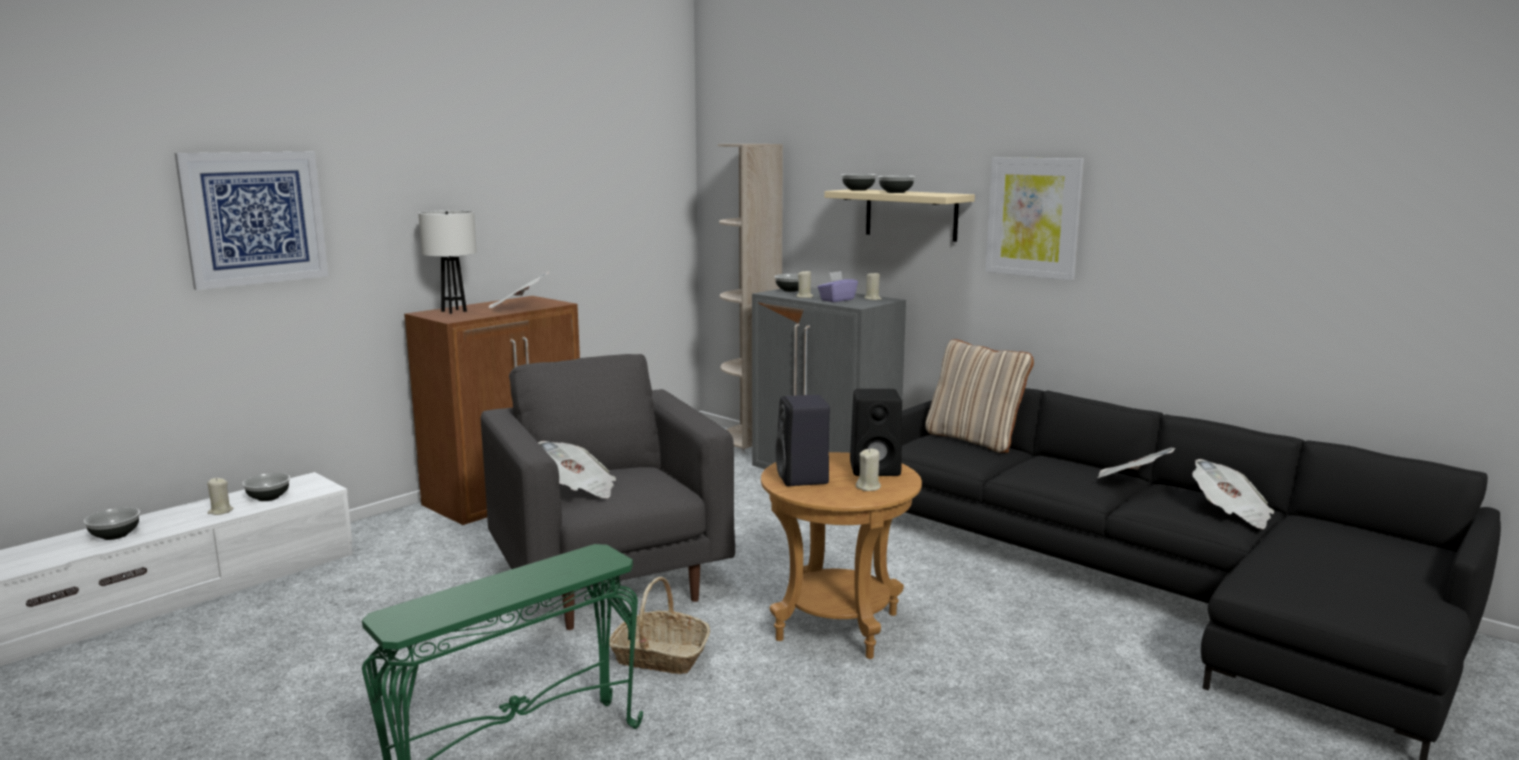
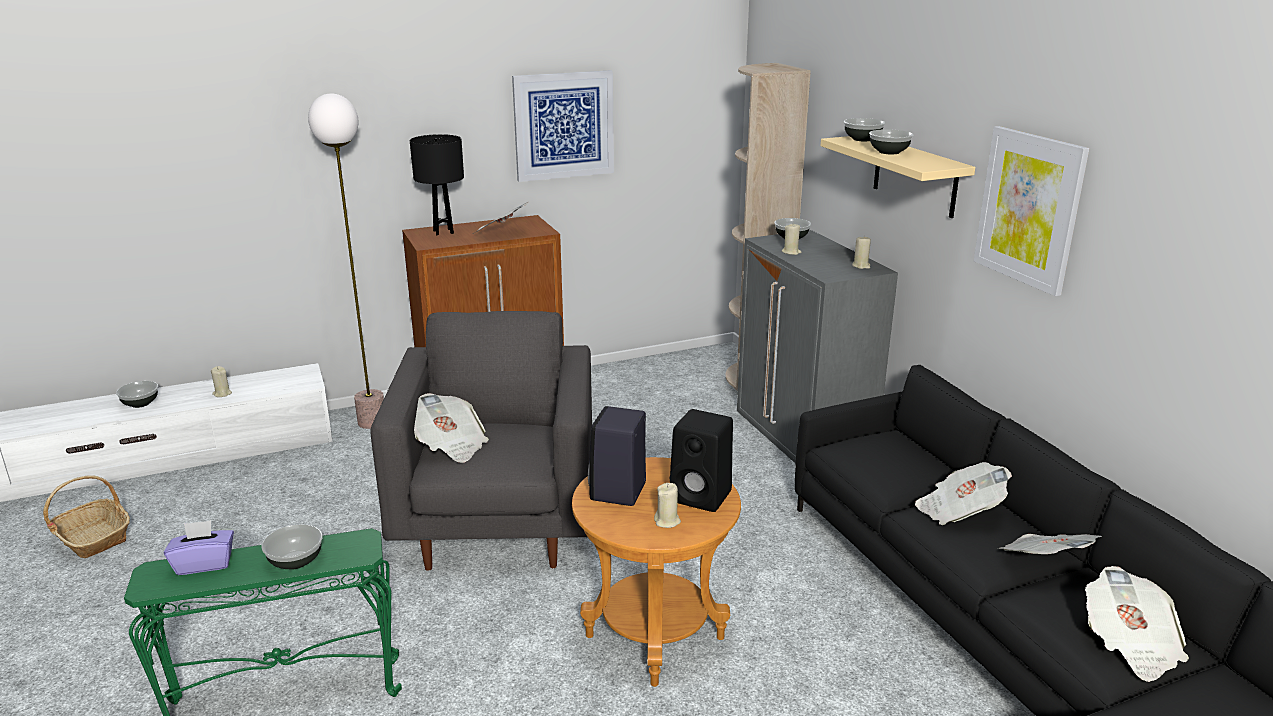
camera: 25 degrees right, 10 degrees up
picture [174,152,328,290] -> picture moved to [512,70,614,182]
bowl [242,473,290,501] -> bowl moved to [261,524,323,570]
white table lamp [418,210,477,314] -> black table lamp [410,134,464,235]
basket [609,577,710,674] -> basket moved to [43,475,130,558]
purple tissue box [818,271,858,302] -> purple tissue box moved to [164,520,234,575]
beige pillow [925,339,1034,453] -> none
none -> floor lamp [308,93,384,429]
none -> newspaper [915,462,1012,525]

